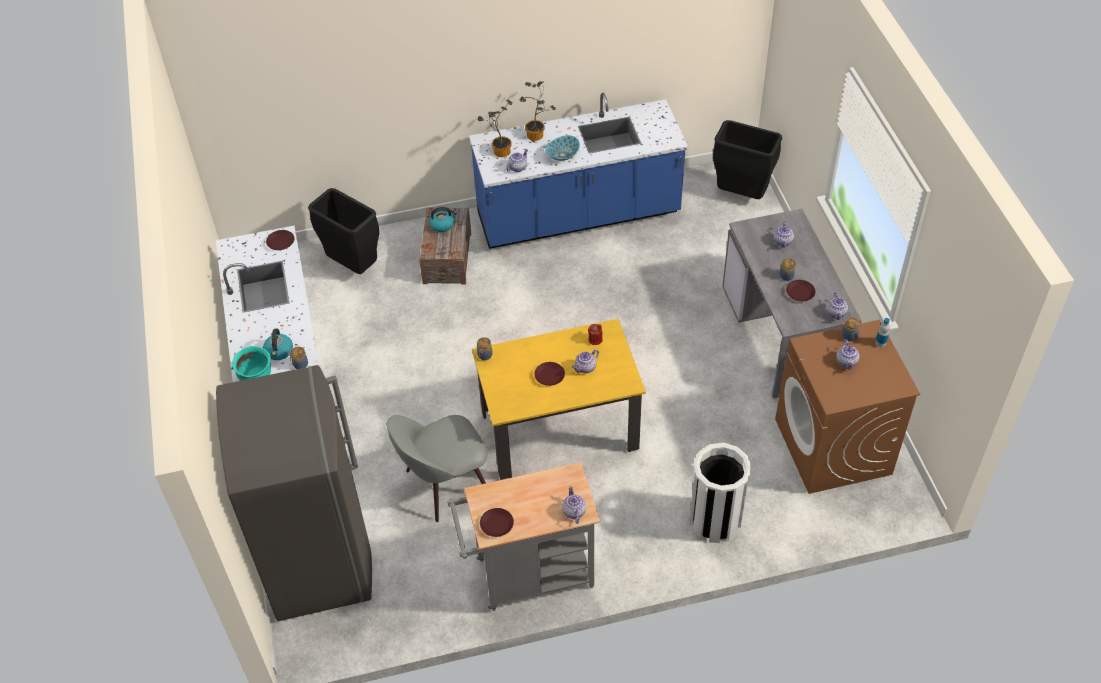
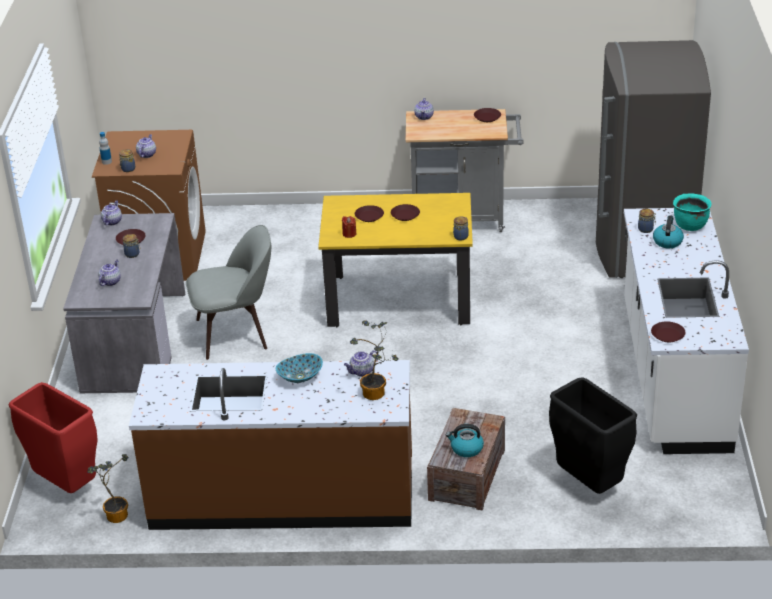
camera: 165 degrees left, 15 degrees down
grey chair [386,415,488,522] -> grey chair moved to [186,225,271,360]
blue counter [469,93,688,249] -> brown counter [129,360,412,530]
potted plant [520,81,556,141] -> potted plant moved to [87,454,129,523]
teapot [572,349,599,373] -> brown plate [355,205,384,222]
white trash can [690,443,752,543] -> none
black trash can [713,120,782,199] -> red trash can [9,382,98,493]

